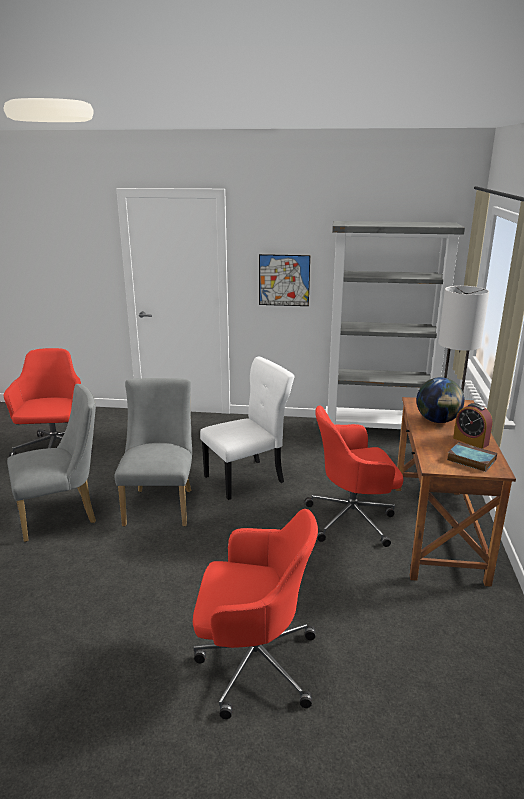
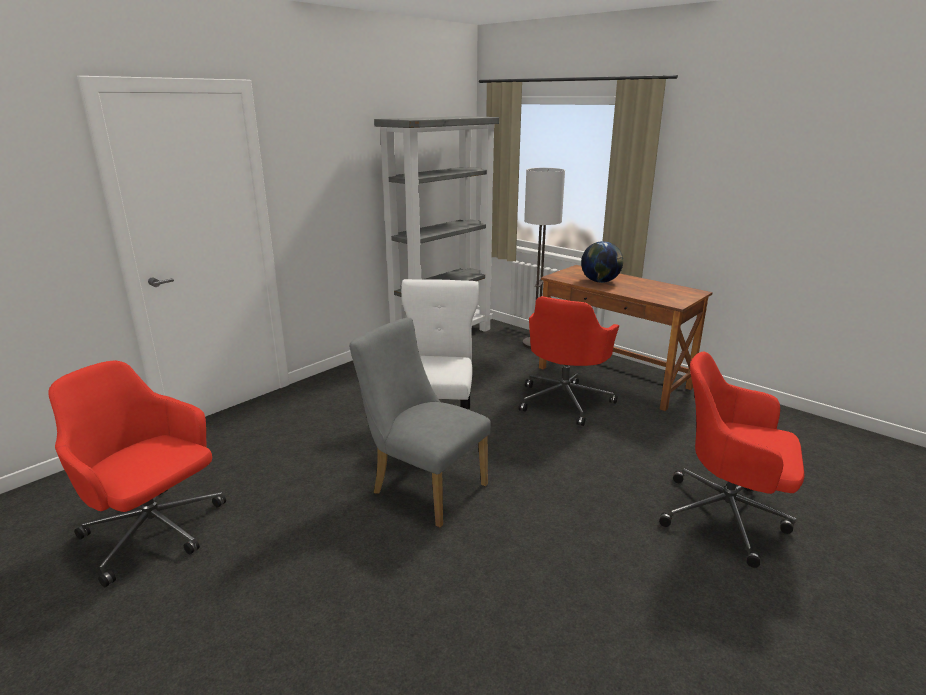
camera: 55 degrees left, 0 degrees up
grey chair [7,384,96,542] -> none
red office chair [193,509,318,719] -> red office chair turned 105 degrees counterclockwise [659,352,804,568]
picture [259,254,310,306] -> none
book [447,442,497,472] -> none
alarm clock [453,403,493,449] -> none

